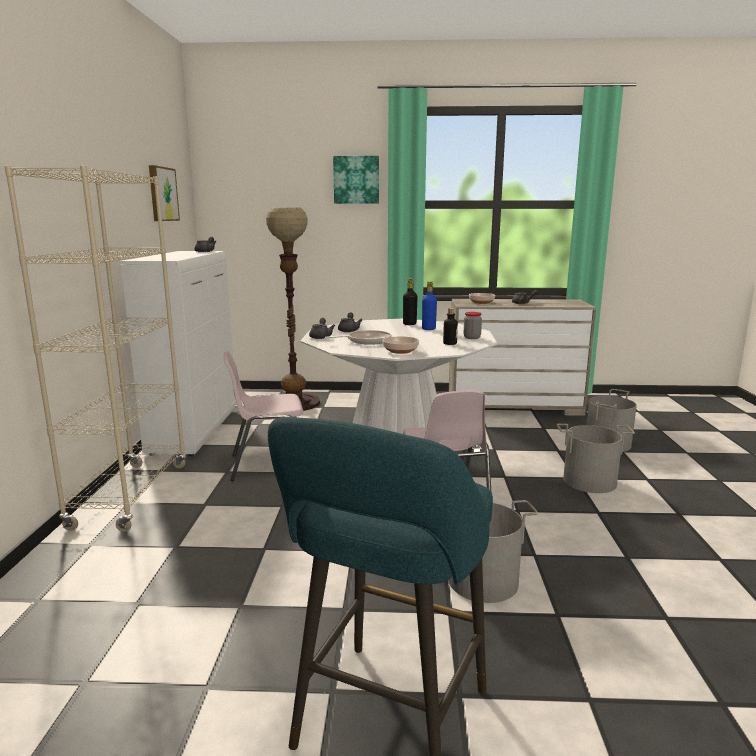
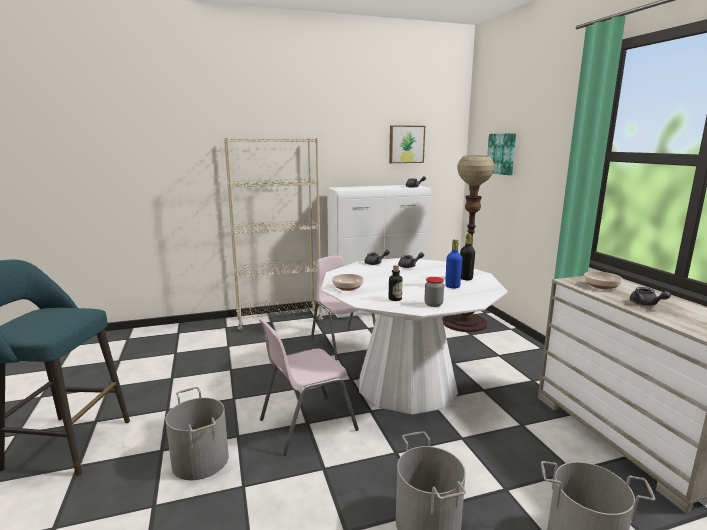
camera: 70 degrees right, 0 degrees up
frying pan [325,330,392,345] -> none
picture [333,156,379,204] -> picture moved to [487,133,516,175]

